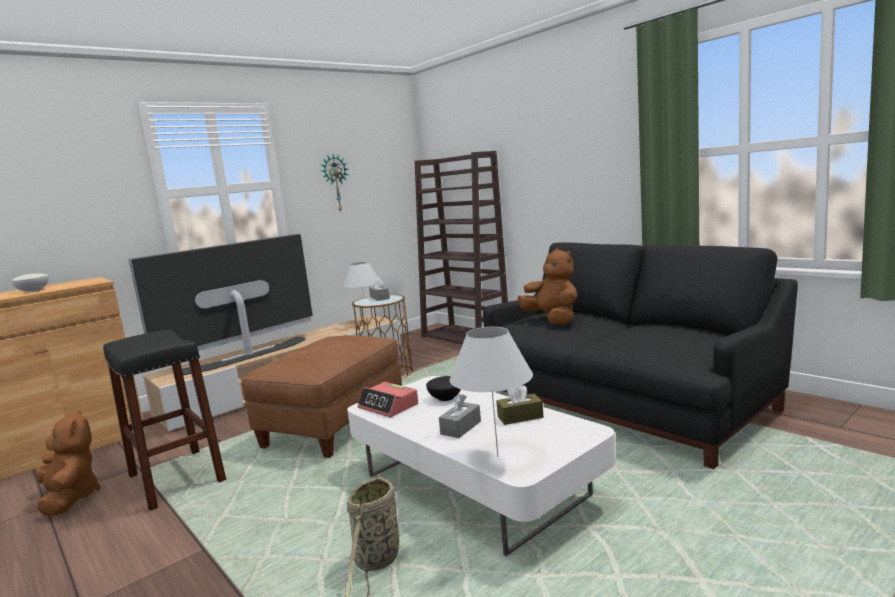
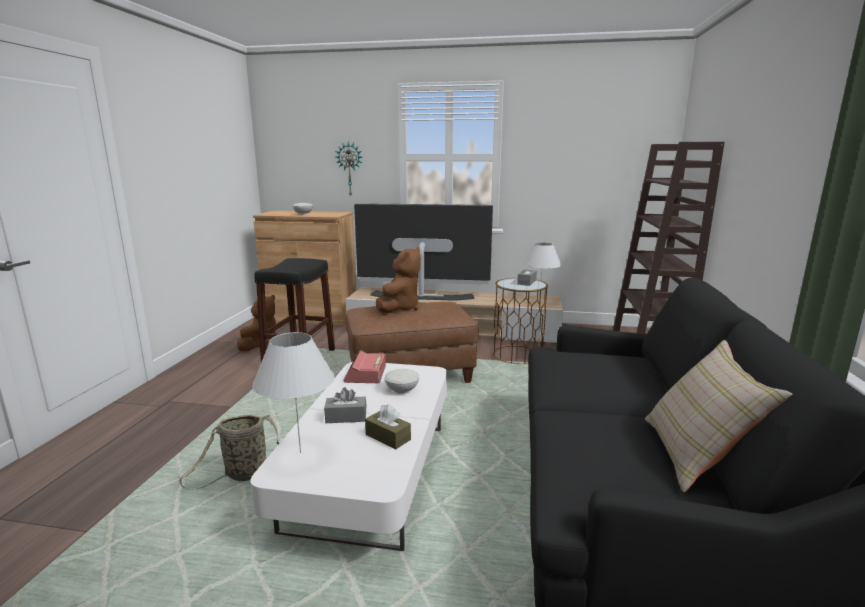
camera: 50 degrees right, 5 degrees up
wall clock [321,154,348,212] -> wall clock moved to [336,141,362,196]
black bowl [426,376,461,401] -> white bowl [384,369,419,394]
brown plush toy [518,248,577,324] -> brown plush toy moved to [376,247,421,313]
none -> beige pillow [645,340,792,492]

